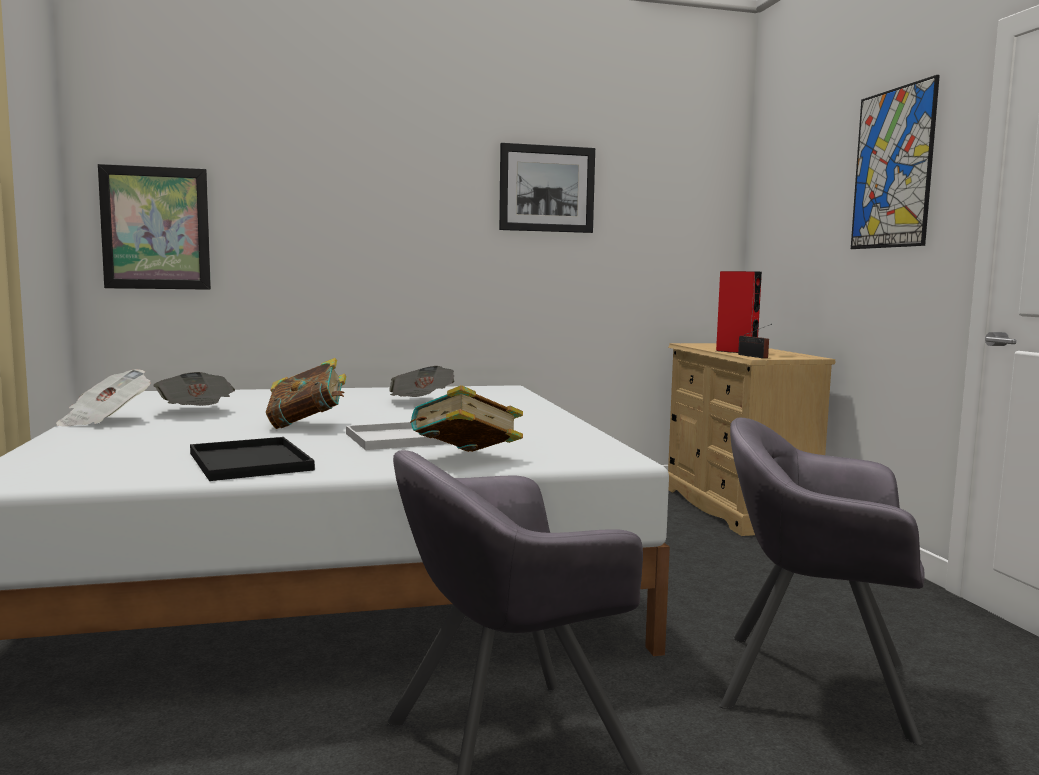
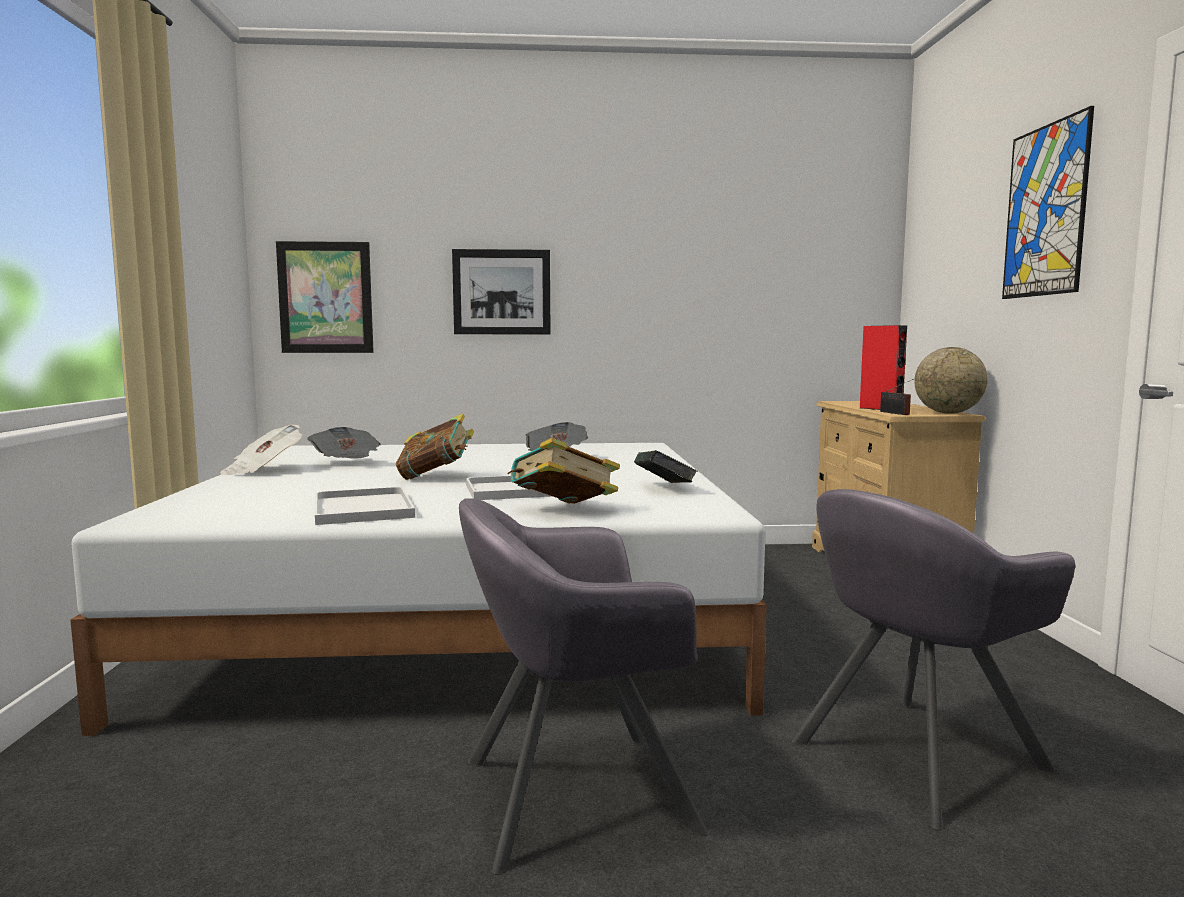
camera: 10 degrees right, 0 degrees up
black tray [190,437,315,481] -> white tray [315,487,415,525]
picture [499,143,595,233] -> picture moved to [452,249,551,334]
grey armchair [720,417,925,746] -> grey armchair turned 60 degrees counterclockwise [792,489,1075,830]
none -> book [634,450,698,483]
none -> globe [914,347,988,414]

